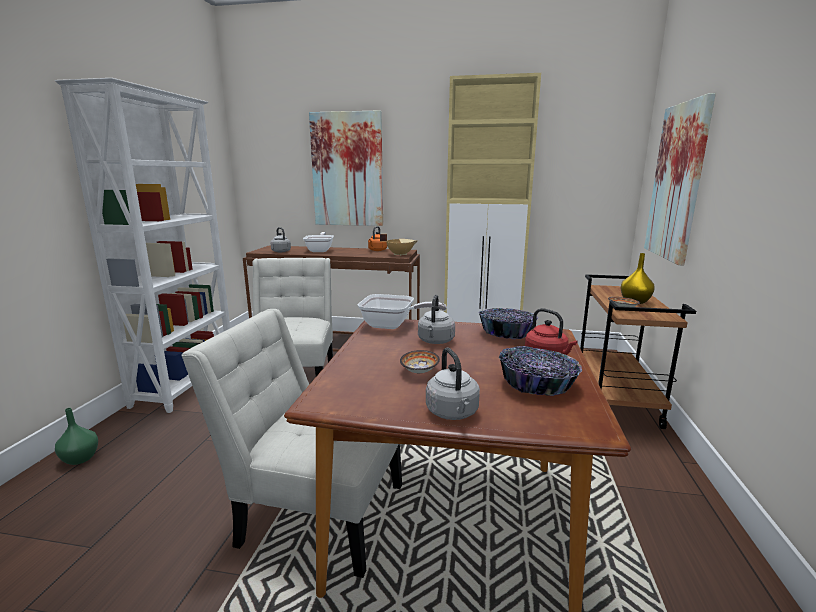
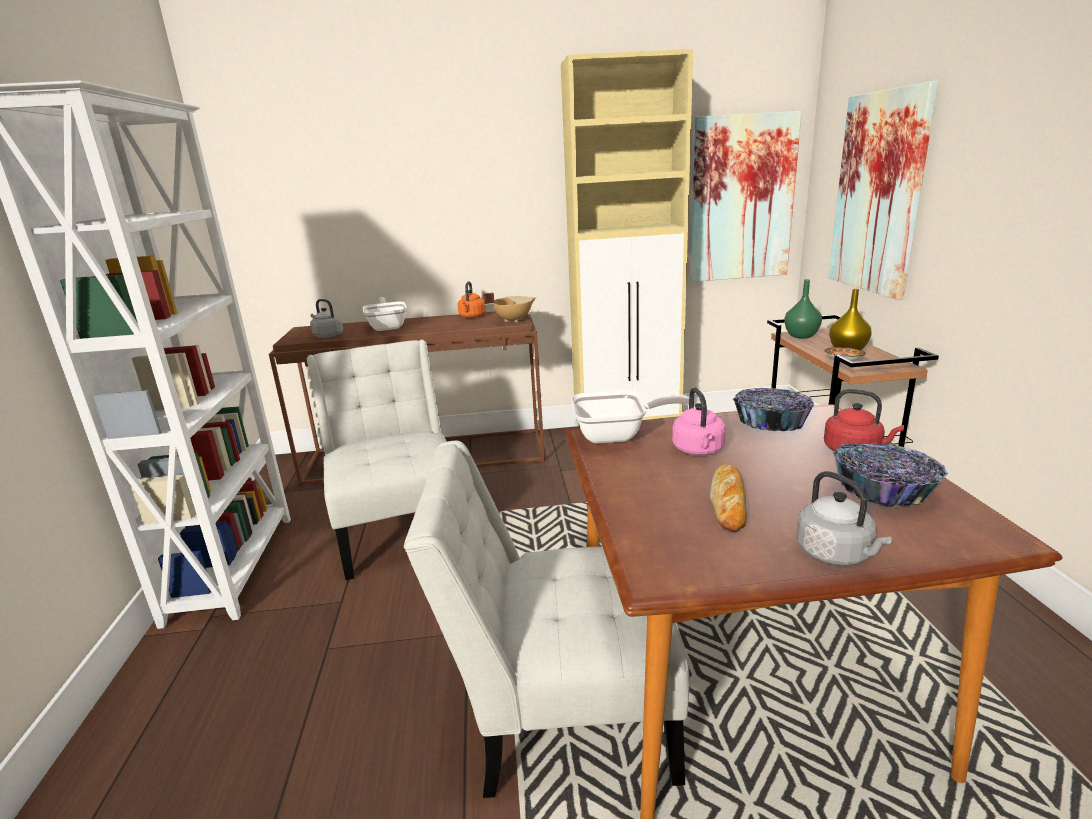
camera: 15 degrees left, 5 degrees up
green vase [55,408,98,465] -> green vase moved to [784,279,822,339]
picture [309,110,383,226] -> picture moved to [690,111,802,282]
bowl [400,350,440,373] -> bread [710,464,747,532]
grey kettle [418,295,455,344] -> pink kettle [672,387,726,456]

